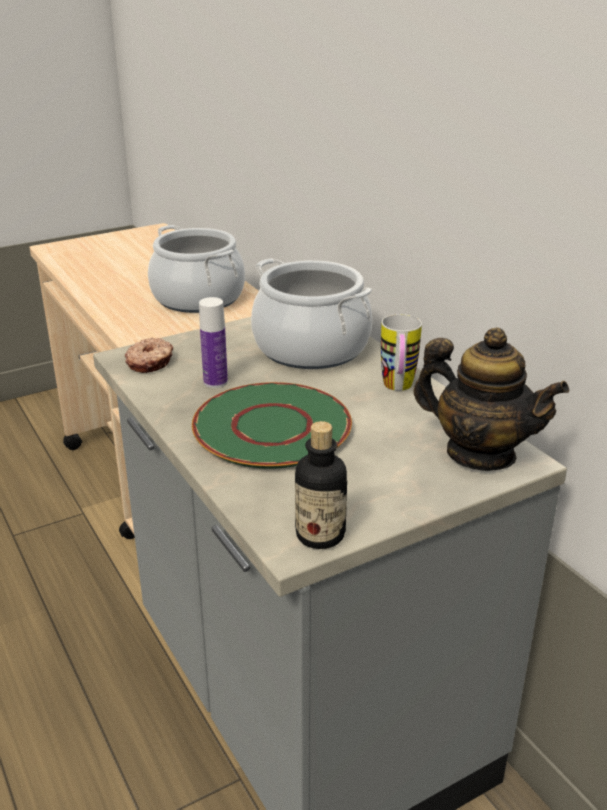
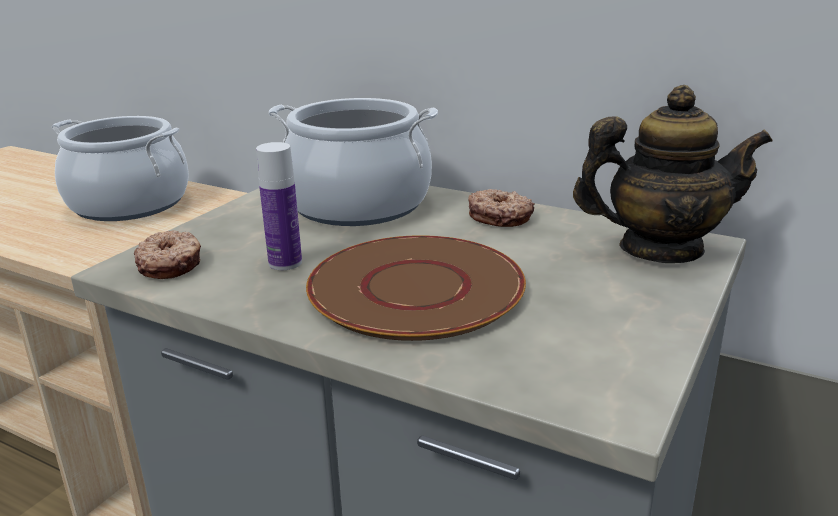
camera: 30 degrees left, 5 degrees down
green plate [192,382,352,469] -> brown plate [306,235,526,341]
bottle [295,421,347,549] -> none
mug [381,314,422,391] -> donut [468,189,535,227]

